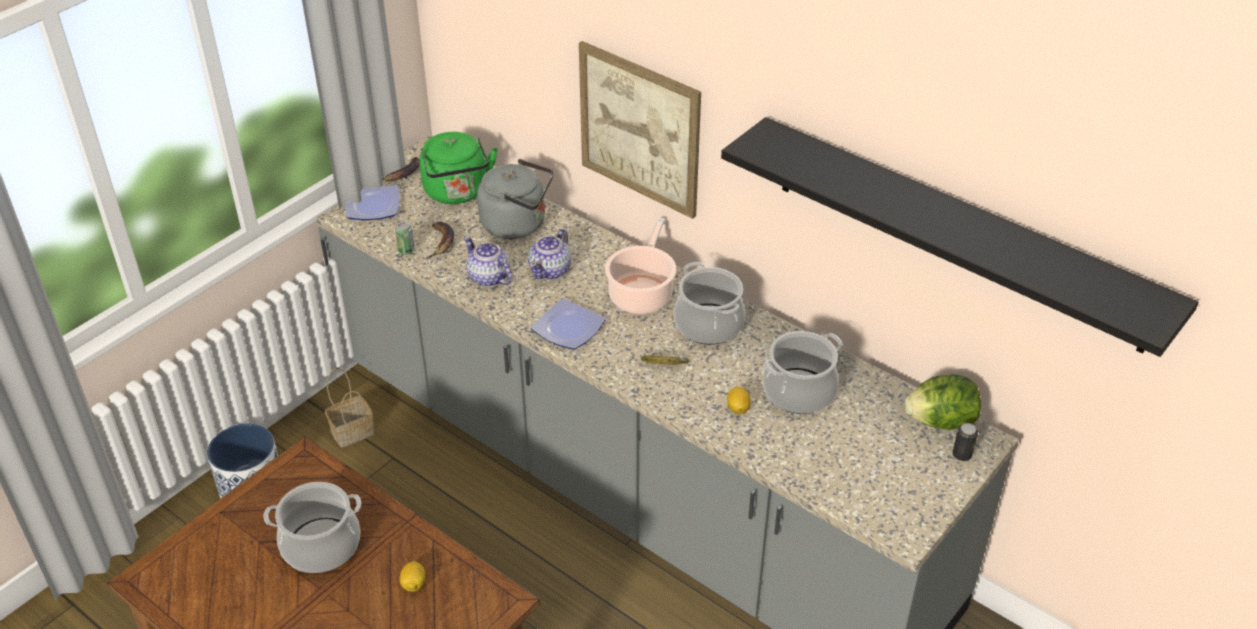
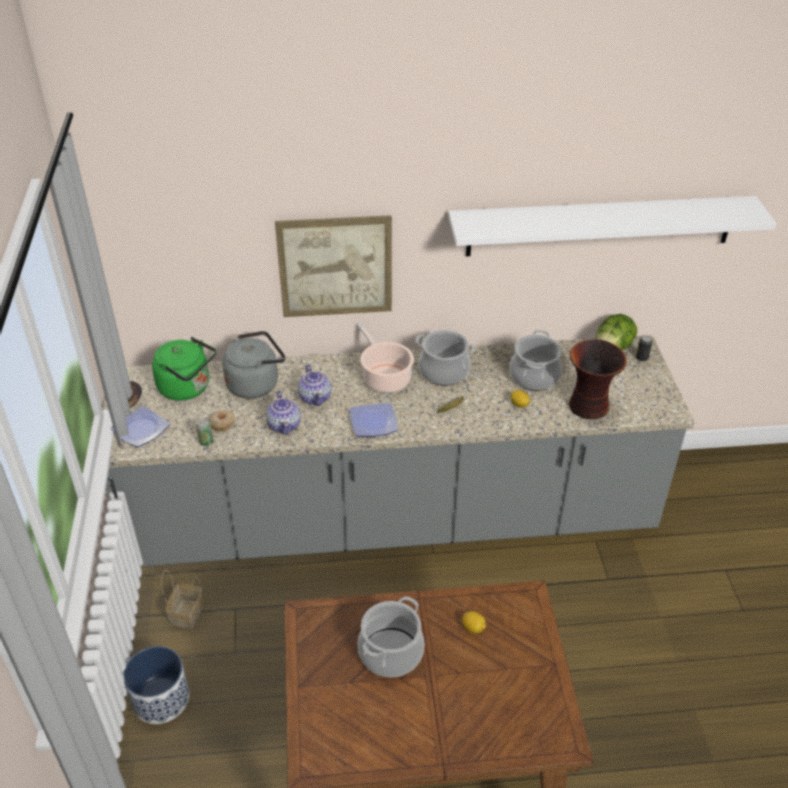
camera: 45 degrees left, 0 degrees up
banana [426,222,454,259] -> donut [209,411,235,431]
teapot [464,236,512,287] -> teapot turned 105 degrees counterclockwise [266,391,301,435]
black shelf [721,117,1199,357] -> white shelf [448,196,777,256]
none -> vase [569,339,627,419]

